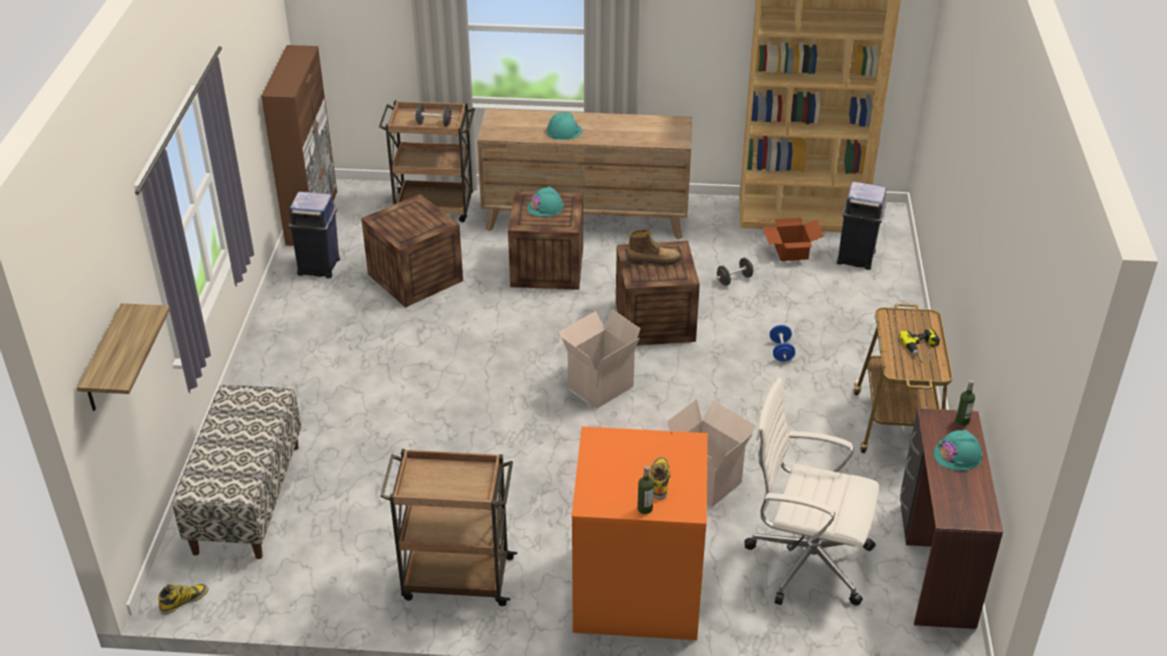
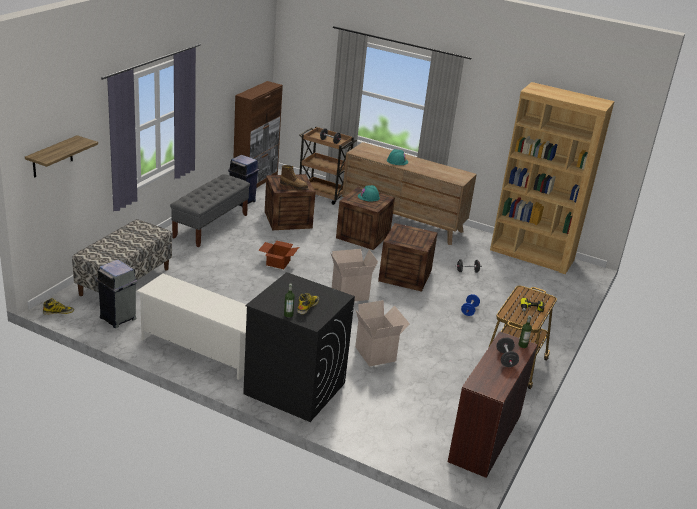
camera: 20 degrees right, 10 degrees down
brown cart [380,449,517,606] -> white shoe rack [136,273,247,380]
orange washing machine [572,427,708,640] -> black washing machine [243,272,355,422]
boot [627,229,682,266] -> boot moved to [280,165,308,189]
white office chair [744,378,879,606] -> none
cardboard box [763,218,824,261] -> cardboard box moved to [258,240,299,269]
grey trash can [836,182,887,270] -> grey trash can moved to [96,260,138,328]
turquoise hard hat [934,430,983,471] -> black dumbbell [496,337,519,367]
none -> grey bench [170,174,250,247]

